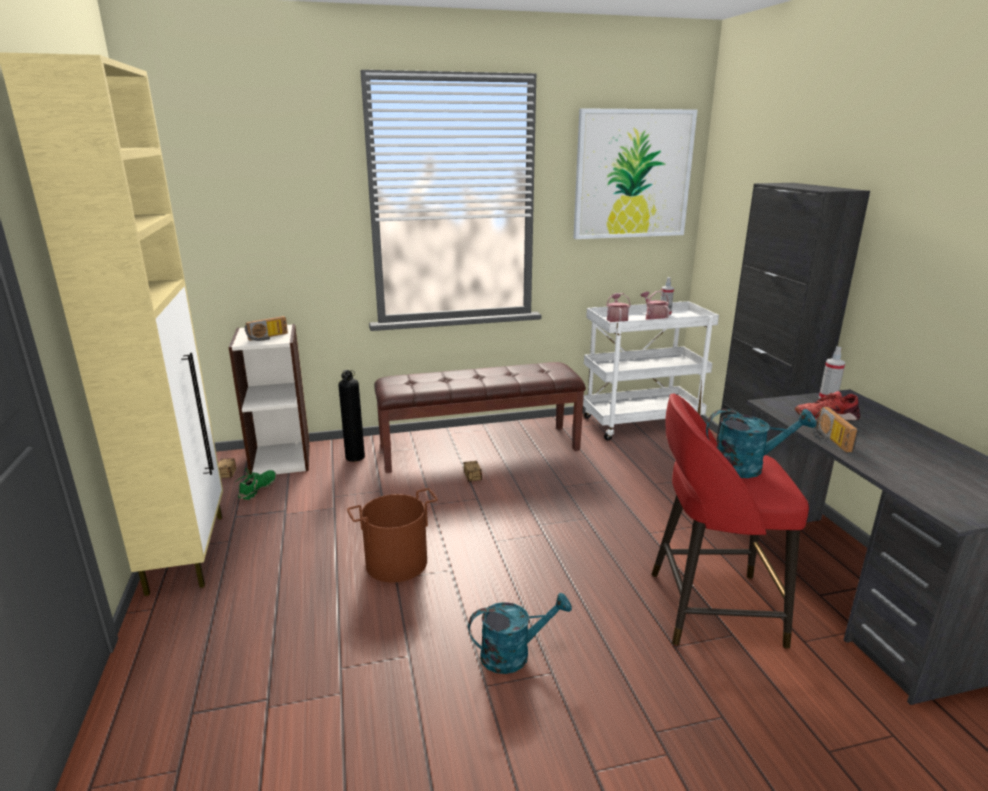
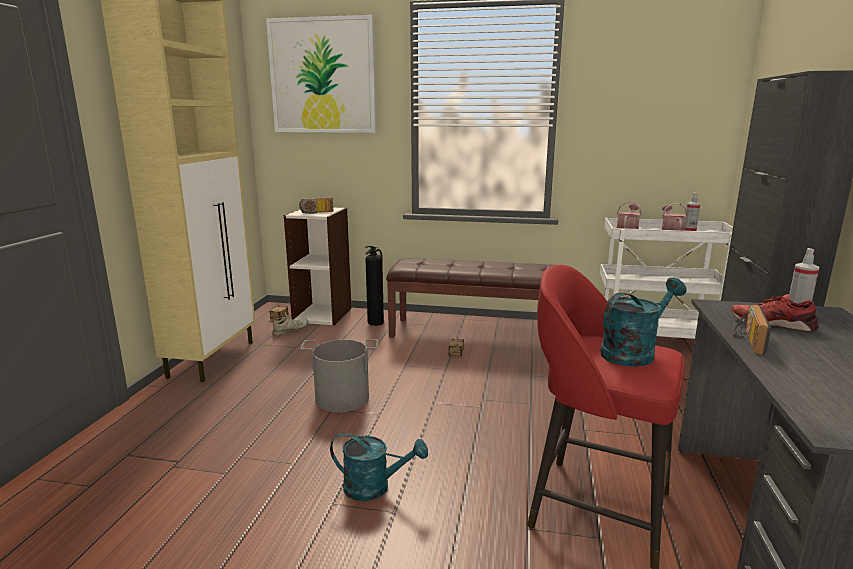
camera: 25 degrees right, 5 degrees down
green shoe [235,468,276,500] -> beige shoe [272,312,308,336]
brown bucket [347,488,438,582] -> grey bucket [301,339,378,412]
picture [574,108,697,239] -> picture moved to [266,15,377,133]
turquoise watering can [706,409,816,478] -> turquoise watering can turned 60 degrees counterclockwise [600,278,687,367]

